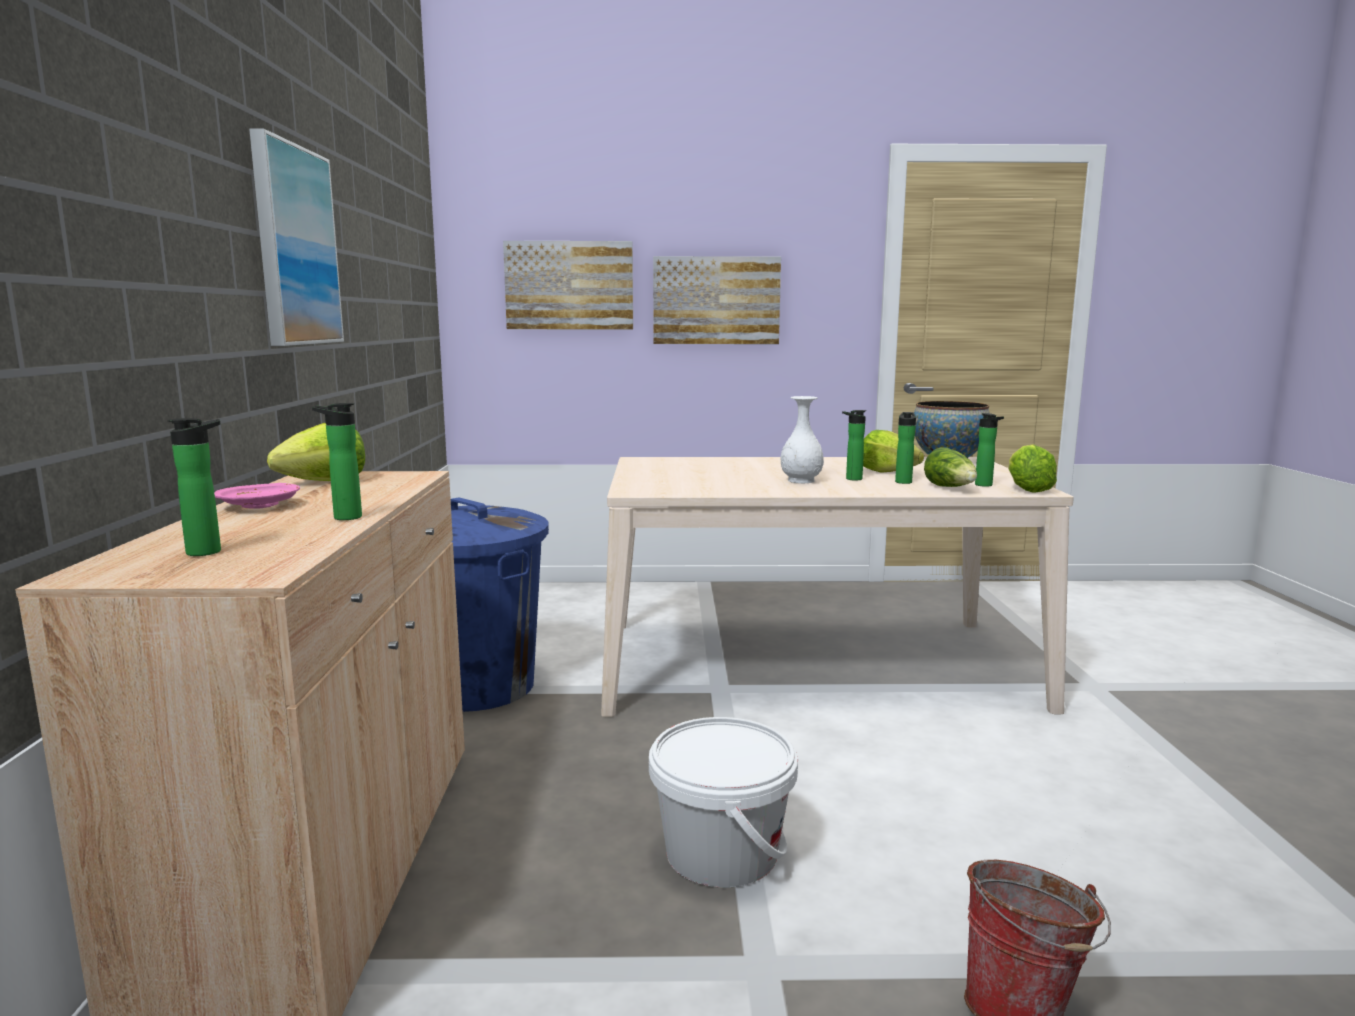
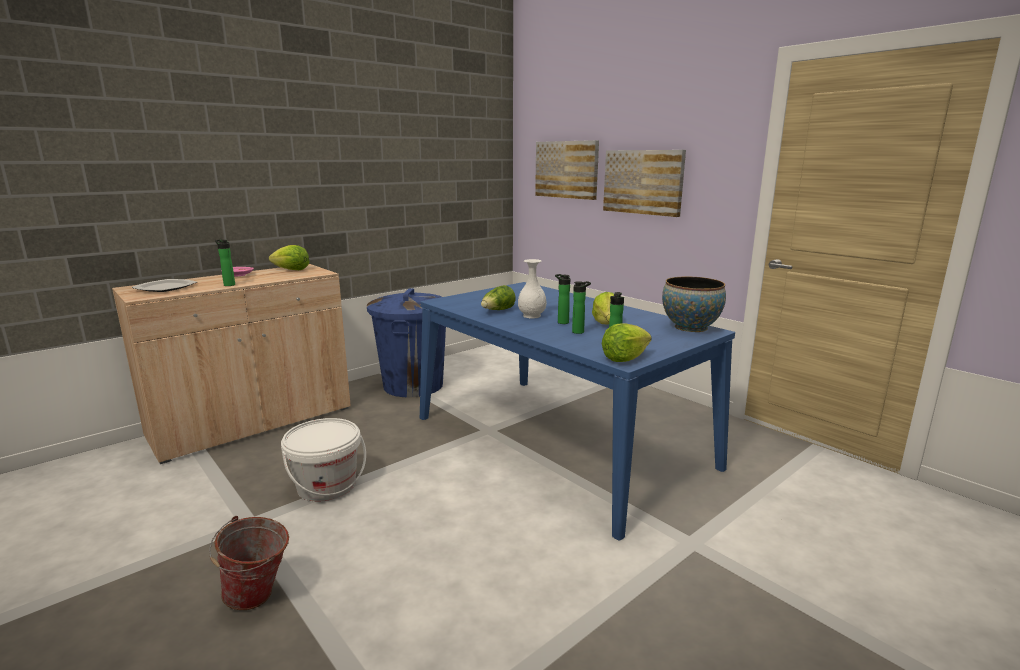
camera: 50 degrees right, 5 degrees up
bottle [168,418,221,556] -> plate [132,279,197,292]
picture [249,128,344,346] -> none
beige dining table [601,457,1074,717] -> blue dining table [420,282,735,540]
lettuce [924,447,977,487] -> lettuce moved to [481,285,516,310]

